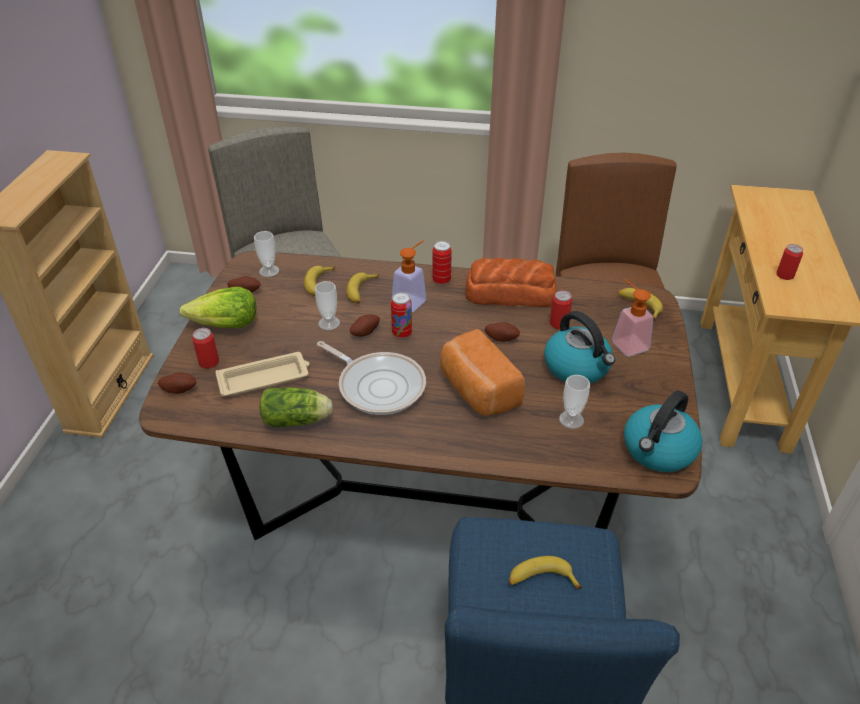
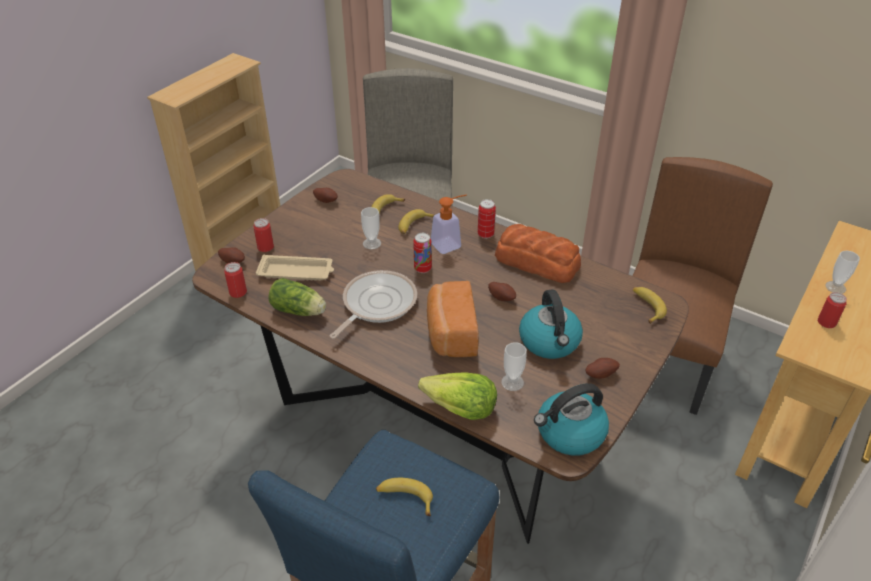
camera: 25 degrees right, 0 degrees up
lettuce [180,287,256,328] -> lettuce moved to [418,372,497,420]
cup [254,231,279,277] -> cup moved to [826,251,860,294]
frying pan [317,341,426,415] -> frying pan turned 120 degrees counterclockwise [330,270,417,339]
potato [350,315,380,337] -> potato moved to [586,358,620,379]
can [550,290,572,329] -> can moved to [224,262,247,298]
soap dispenser [612,279,653,356] -> none

